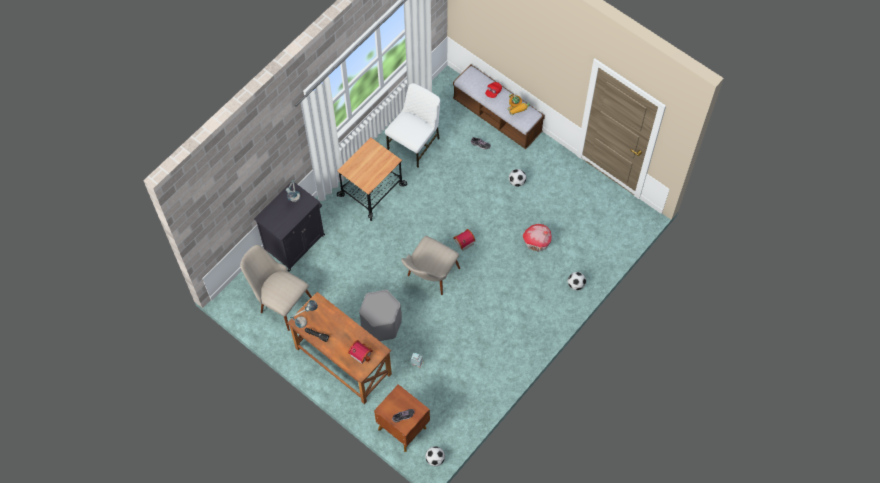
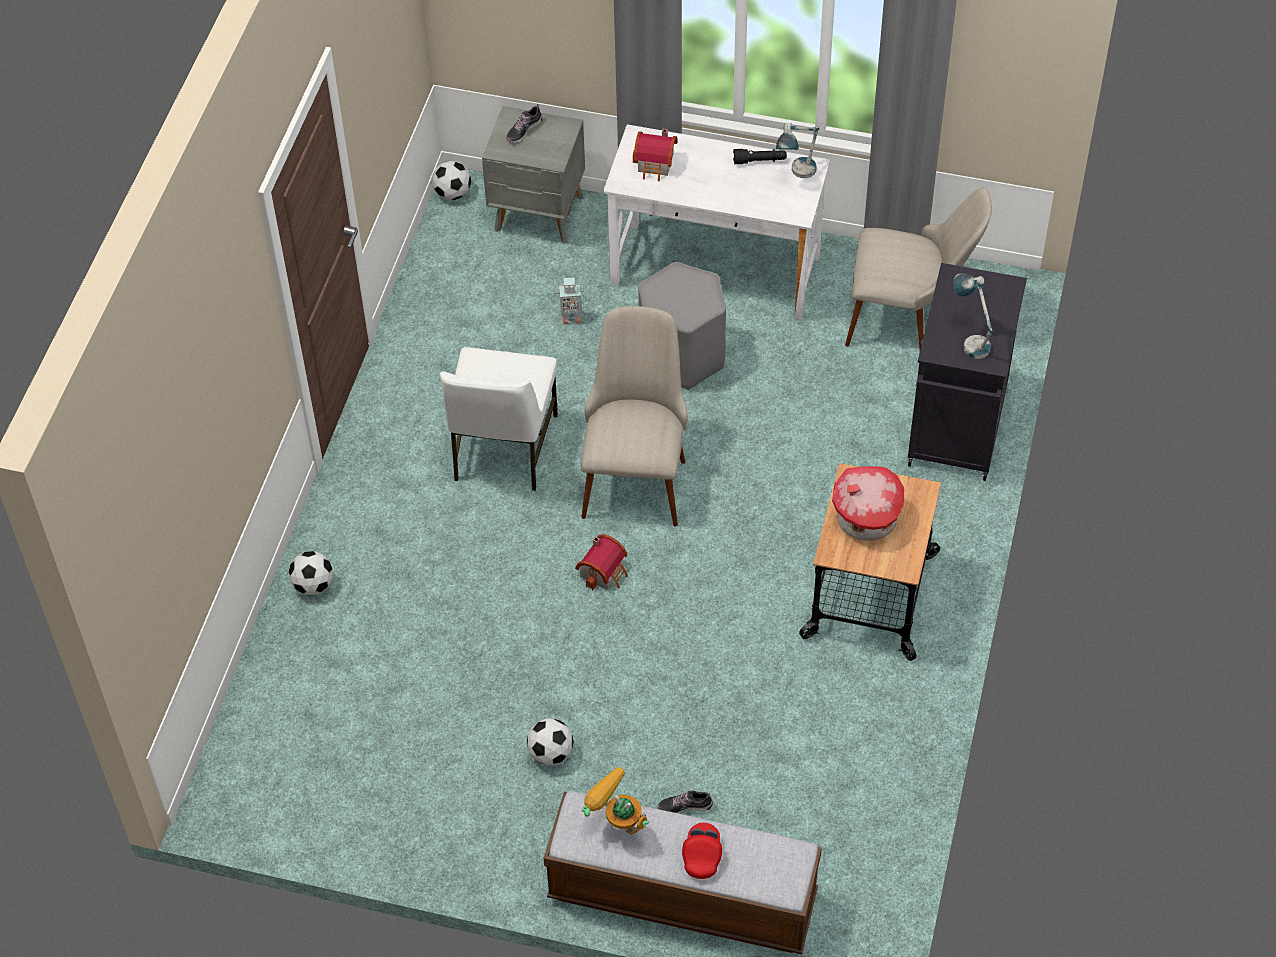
camera: 155 degrees right, 10 degrees down
brown desk [287,292,392,404] -> white desk [603,124,830,320]
brown nightstand [374,384,430,452] -> grey nightstand [482,106,585,244]
white chair [385,83,440,168] -> white chair moved to [440,347,558,491]
toy house [523,224,552,252] -> toy house moved to [832,467,904,541]

